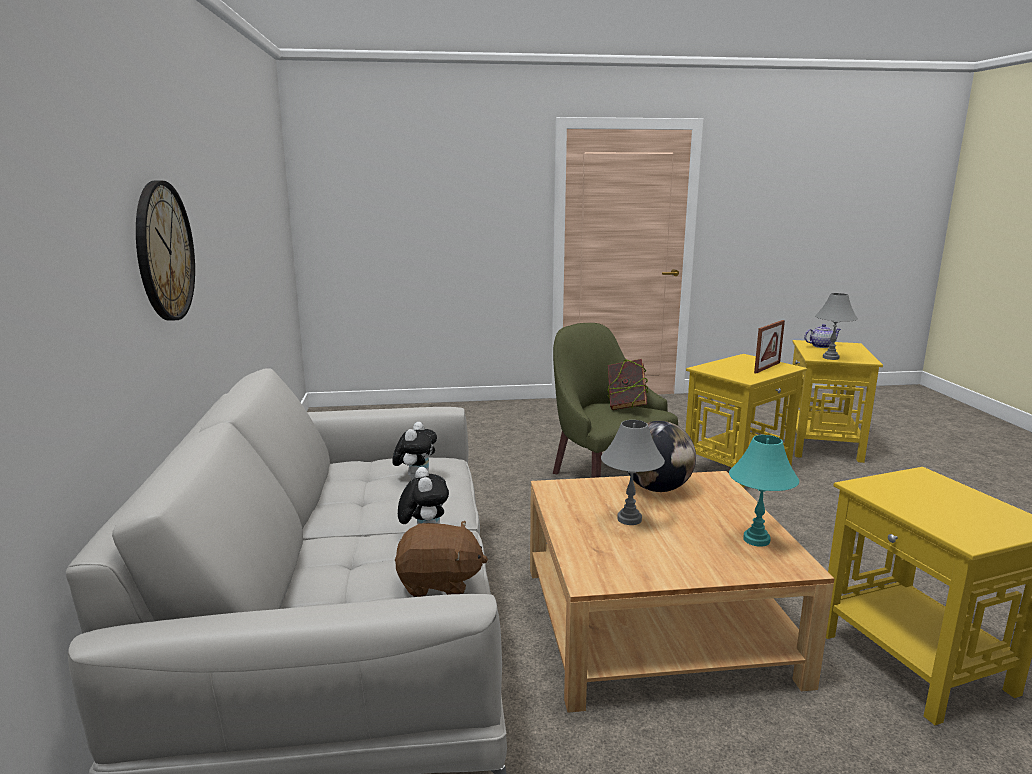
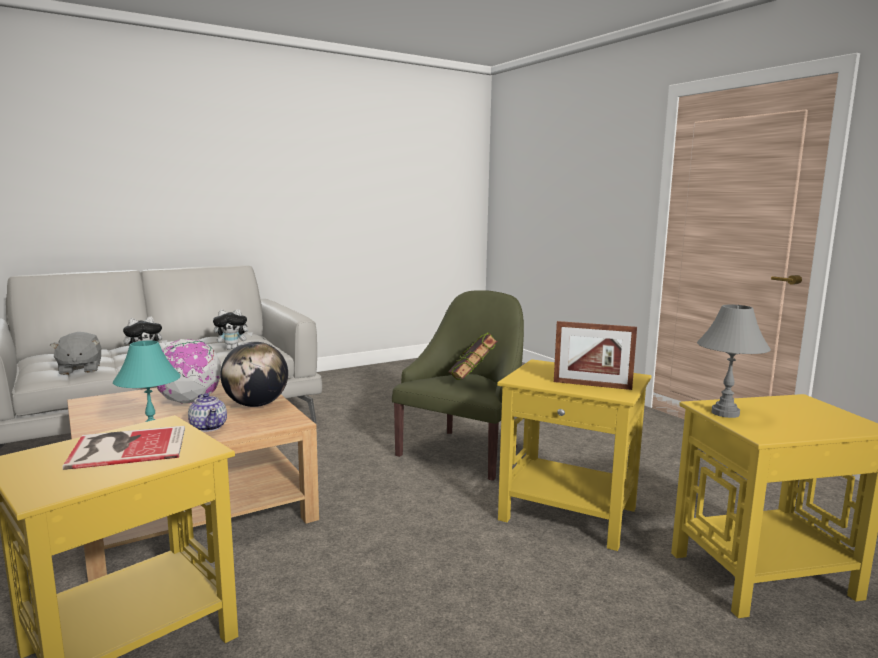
camera: 65 degrees right, 5 degrees down
wall clock [136,181,195,321] -> none
brown plush toy [395,521,488,597] -> grey plush toy [50,332,101,375]
grey table lamp [601,420,665,525] -> globe [156,339,221,404]
teapot [804,324,841,348] -> teapot moved to [188,393,227,432]
none -> book [62,426,185,470]

